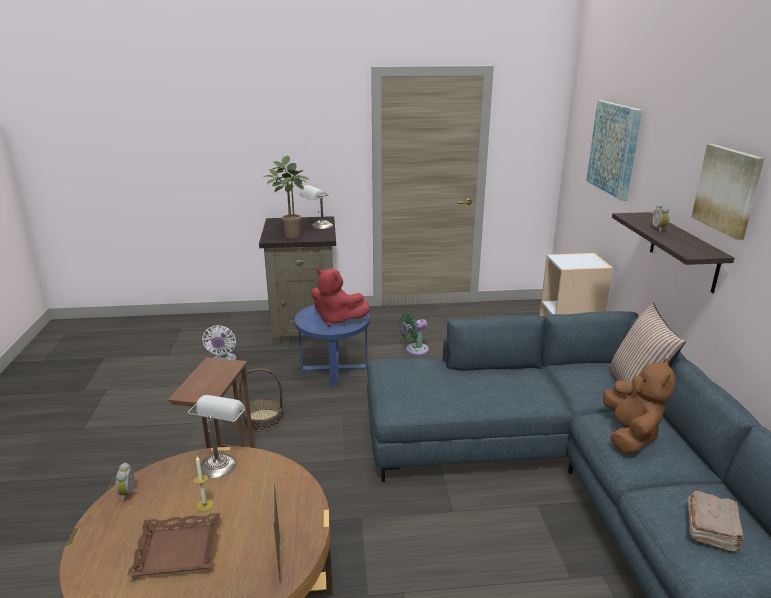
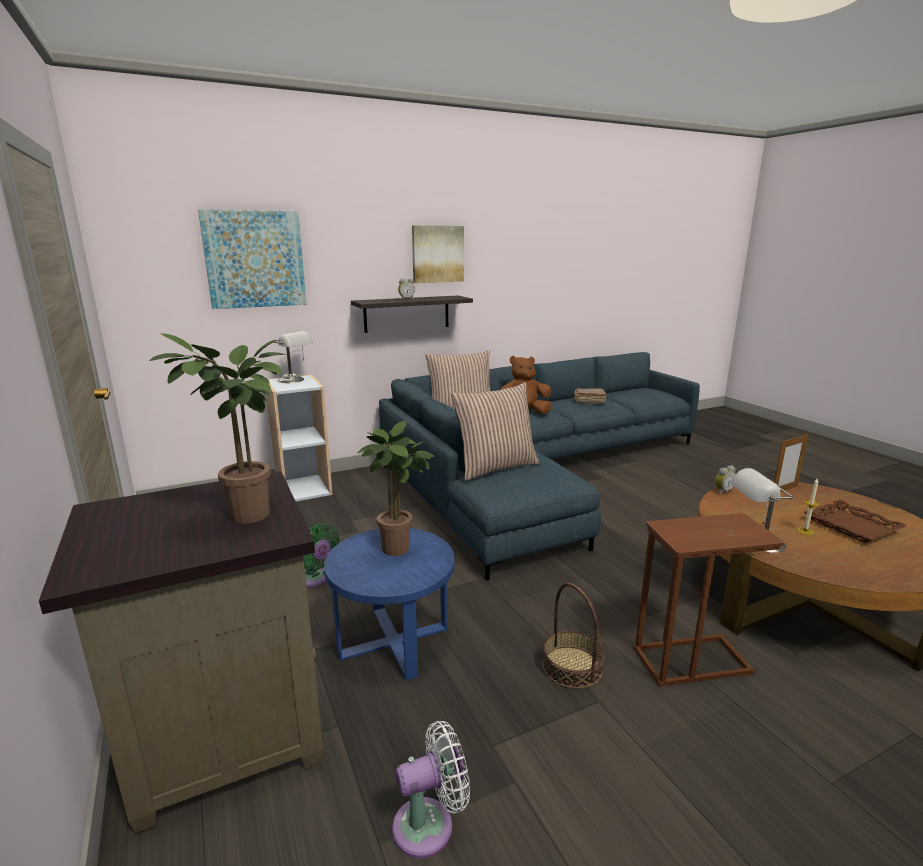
camera: 110 degrees left, 5 degrees down
alarm clock [116,462,137,502] -> alarm clock moved to [715,465,736,494]
white table lamp [300,185,333,229] -> white table lamp moved to [273,331,313,383]
red plush toy [311,269,370,327] -> potted plant [357,421,434,556]
none -> pillow [451,382,540,481]

